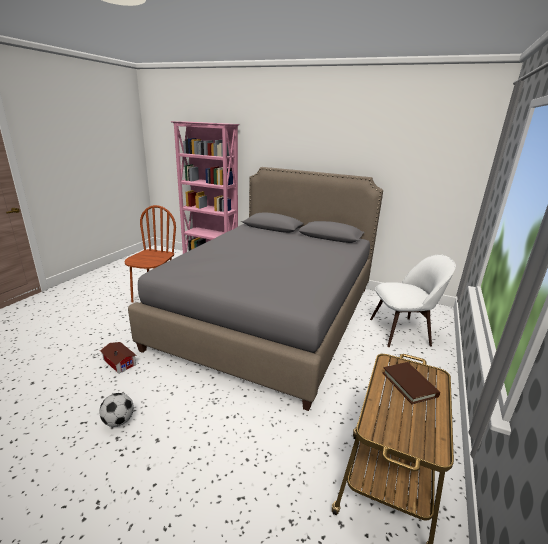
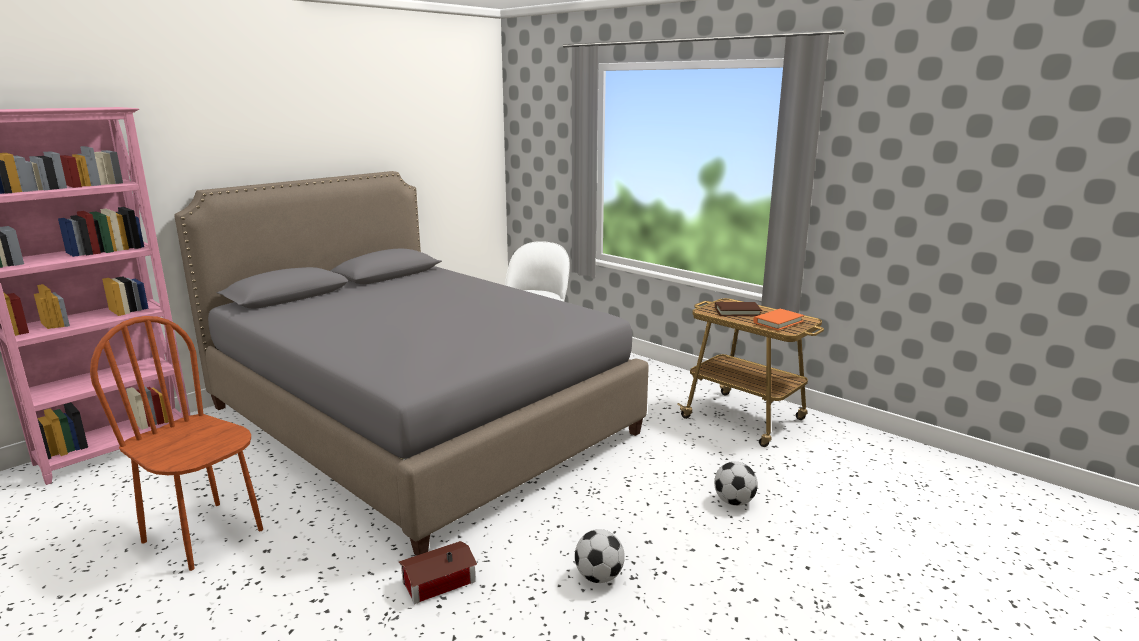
camera: 70 degrees left, 5 degrees down
none -> football [714,461,758,506]
none -> orange book [753,309,804,330]

